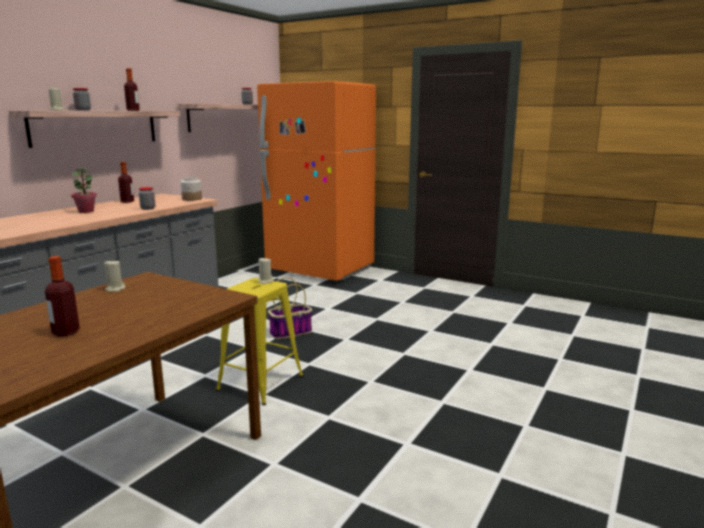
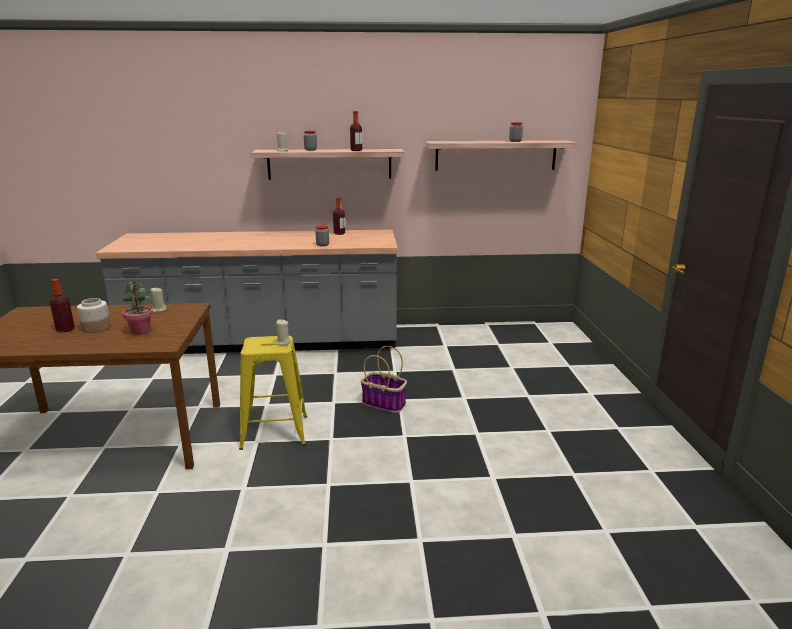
camera: 55 degrees right, 5 degrees up
potted plant [71,168,97,213] -> potted plant moved to [121,281,153,335]
jar [181,177,202,201] -> jar moved to [77,298,111,333]
orange fridge [257,81,376,281] -> none

